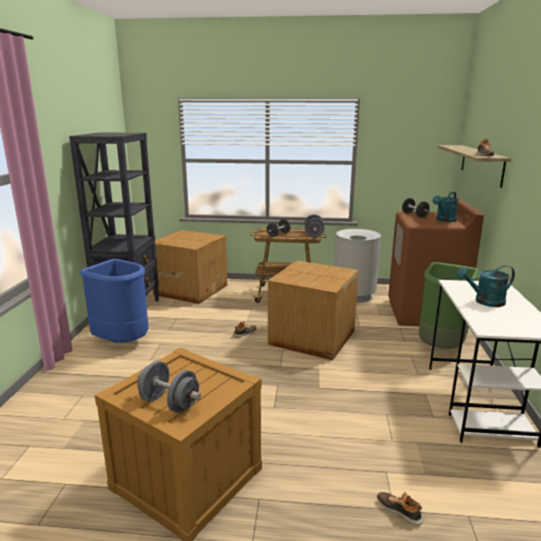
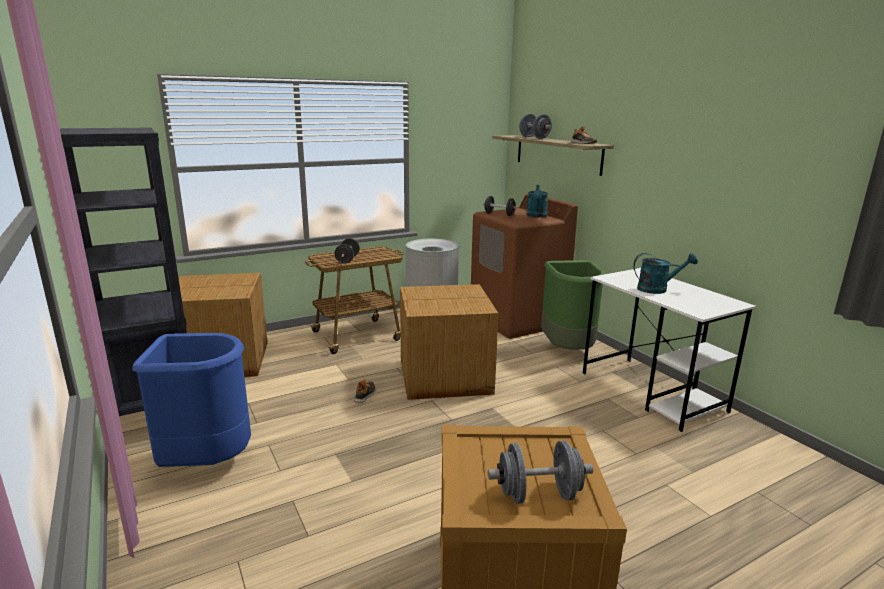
camera: 35 degrees left, 0 degrees up
grey dumbbell [304,214,325,238] -> grey dumbbell moved to [519,114,552,139]
shoe [377,492,423,526] -> none
turquoise watering can [456,265,515,307] -> turquoise watering can turned 135 degrees counterclockwise [633,253,698,294]

